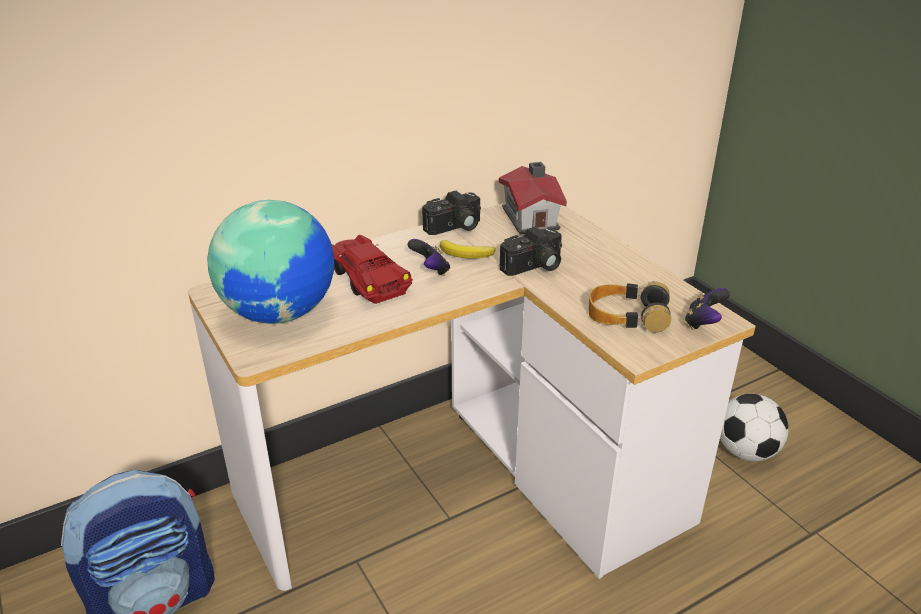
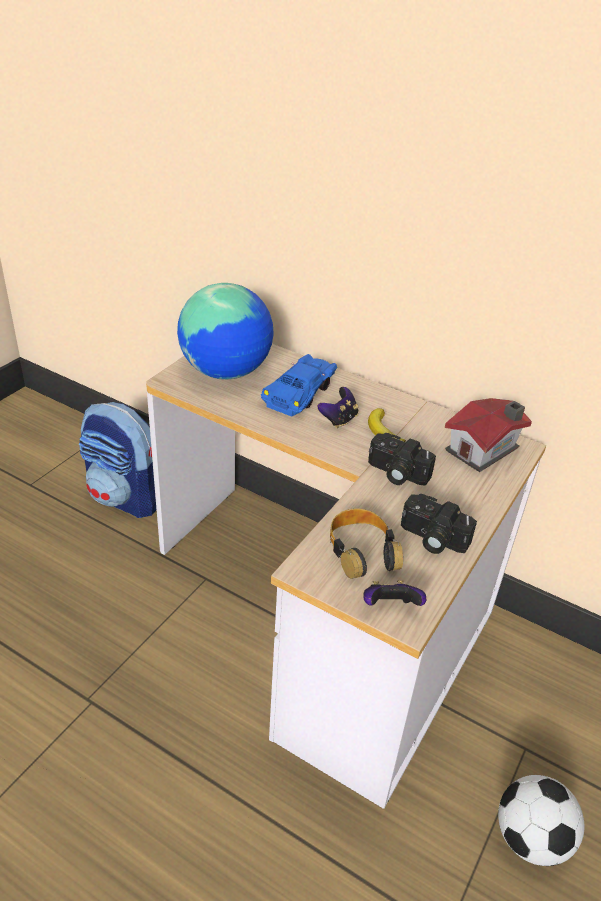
camera: 60 degrees right, 5 degrees up
red toy car [332,235,413,304] -> blue toy car [261,354,337,417]
camera [422,191,481,235] -> camera moved to [401,494,477,554]

